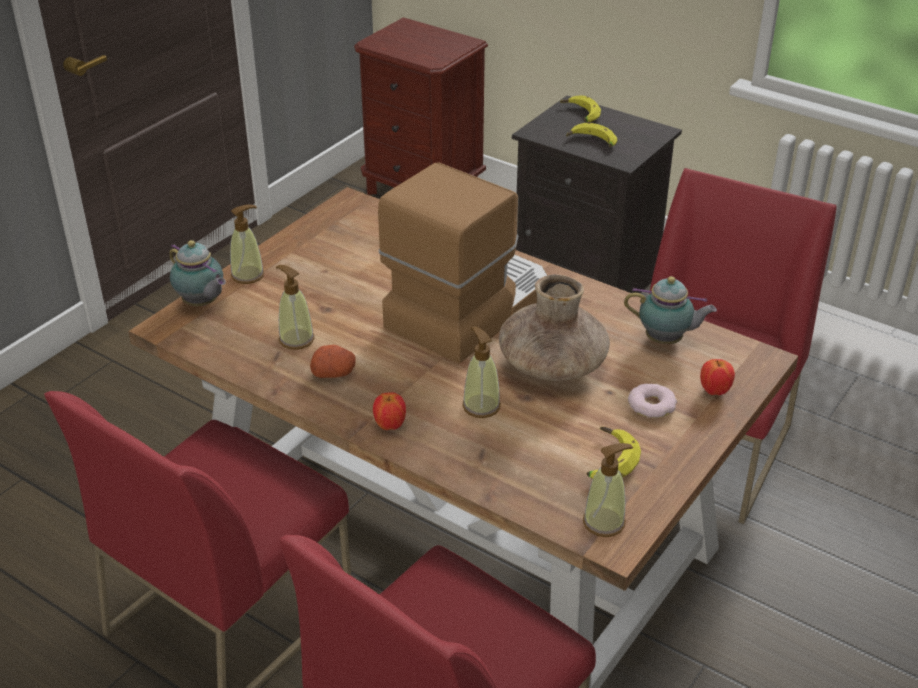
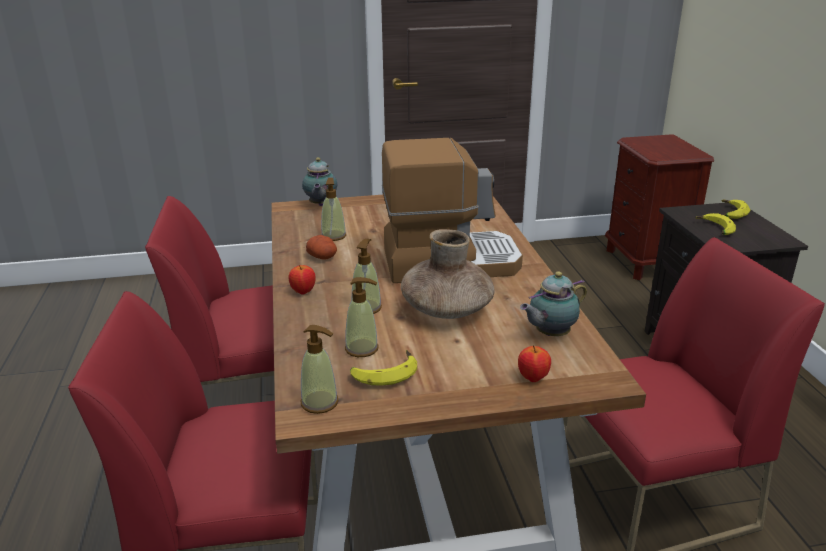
camera: 45 degrees right, 10 degrees down
soap dispenser [230,204,264,284] -> soap dispenser moved to [345,277,379,357]
teapot [624,276,717,344] -> teapot turned 90 degrees clockwise [520,271,587,336]
donut [628,384,677,418] -> none

